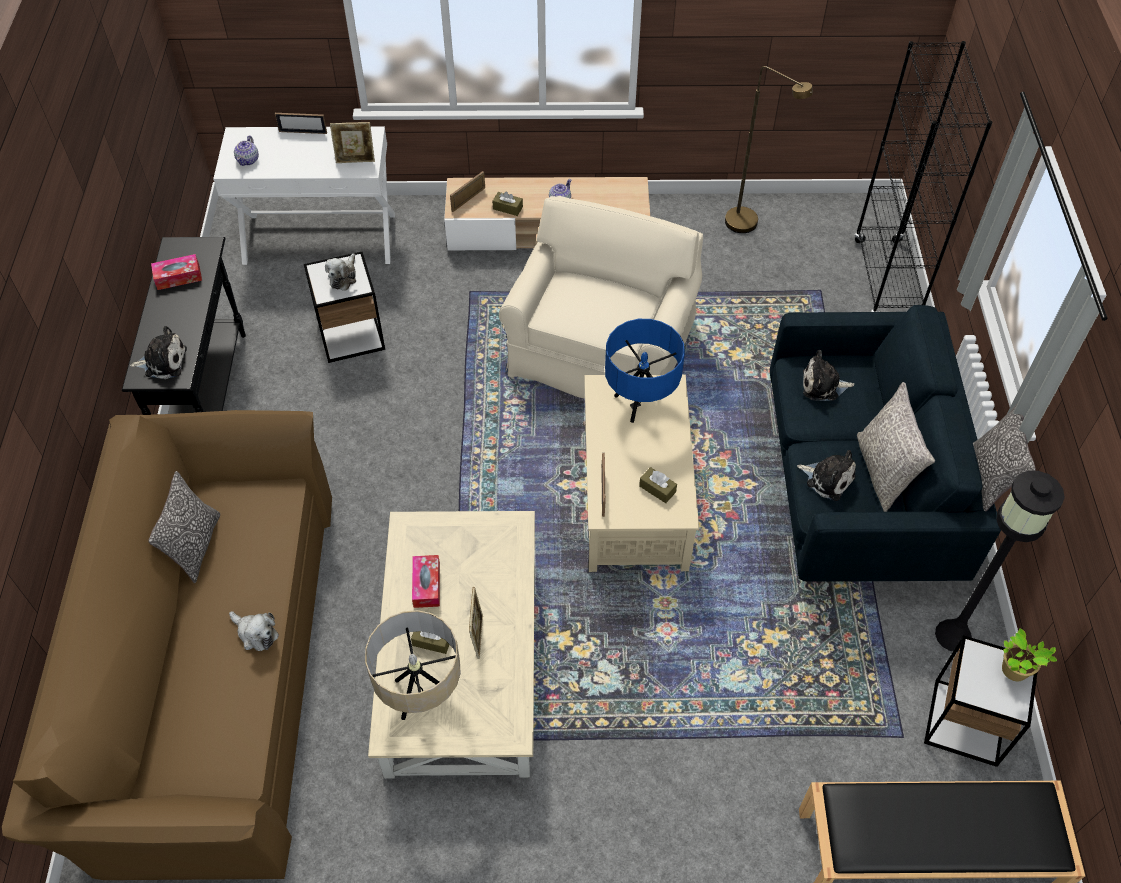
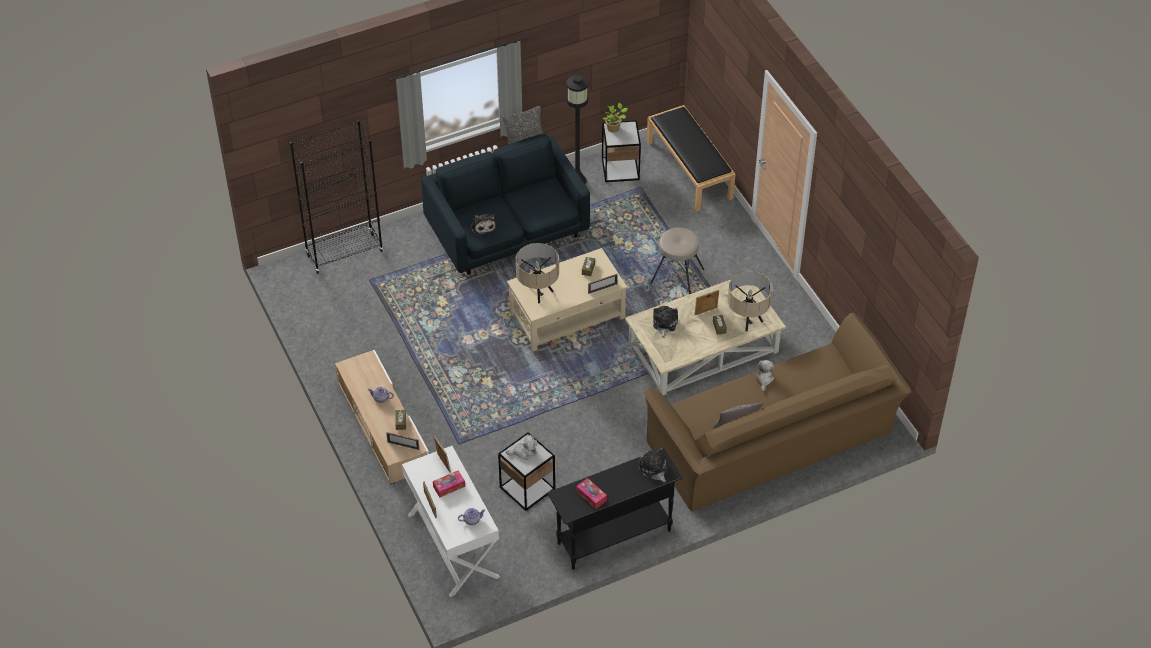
camera: 115 degrees left, 5 degrees down
tissue box [412,555,440,608] -> tissue box moved to [433,471,465,497]
beige armchair [499,196,703,399] -> none
blue table lamp [605,319,685,423] -> beige table lamp [516,243,559,303]
brown floor lamp [725,66,813,233] -> none
plush toy [797,450,856,501] -> plush toy moved to [653,306,678,338]
grey pillow [857,382,935,512] -> none
none -> beige stool [650,228,704,294]

